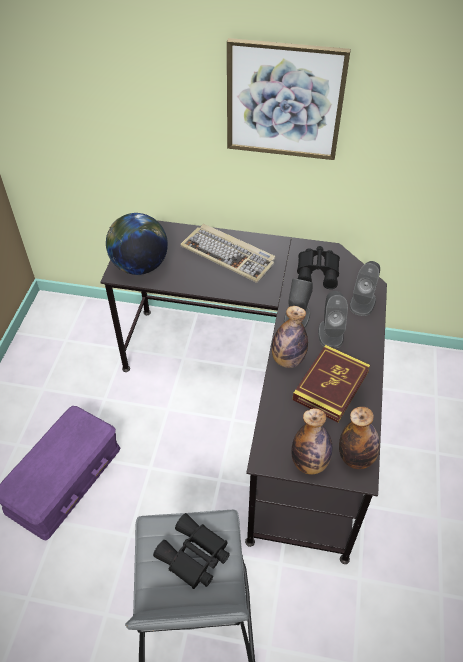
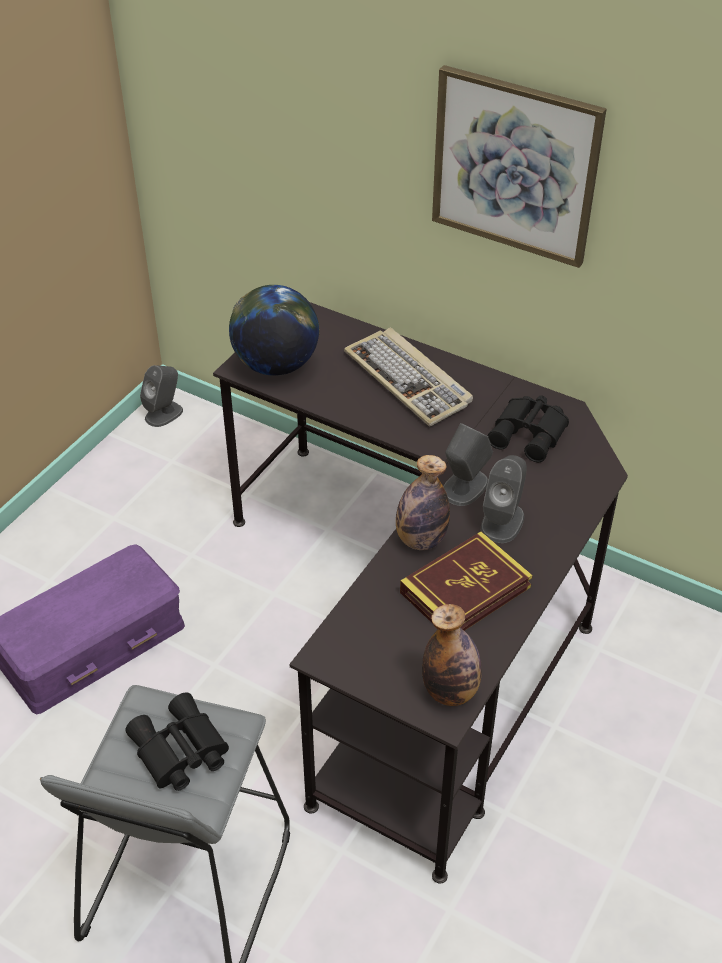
camera: 20 degrees right, 5 degrees down
bottle [291,408,333,475] -> none
grey speaker [349,261,380,316] -> grey speaker moved to [140,365,183,427]

